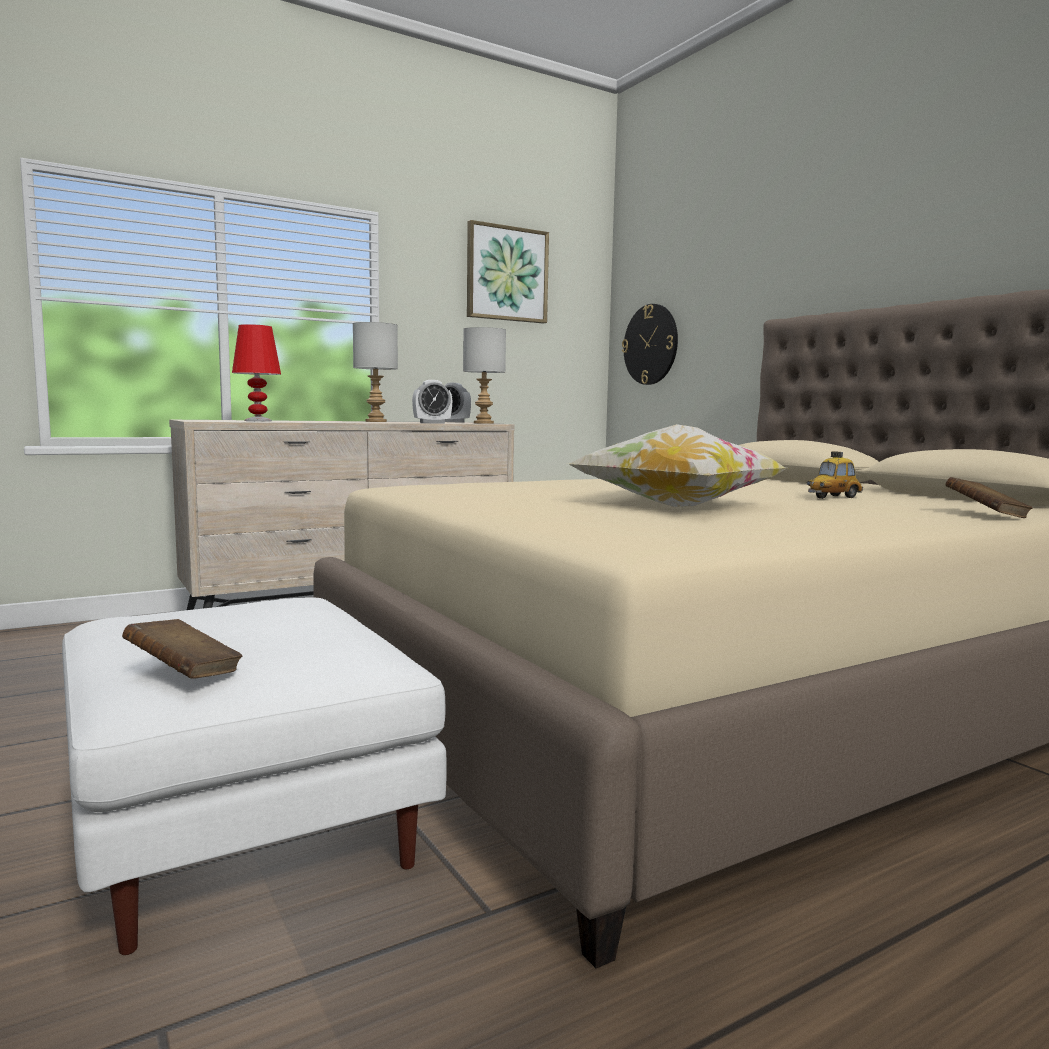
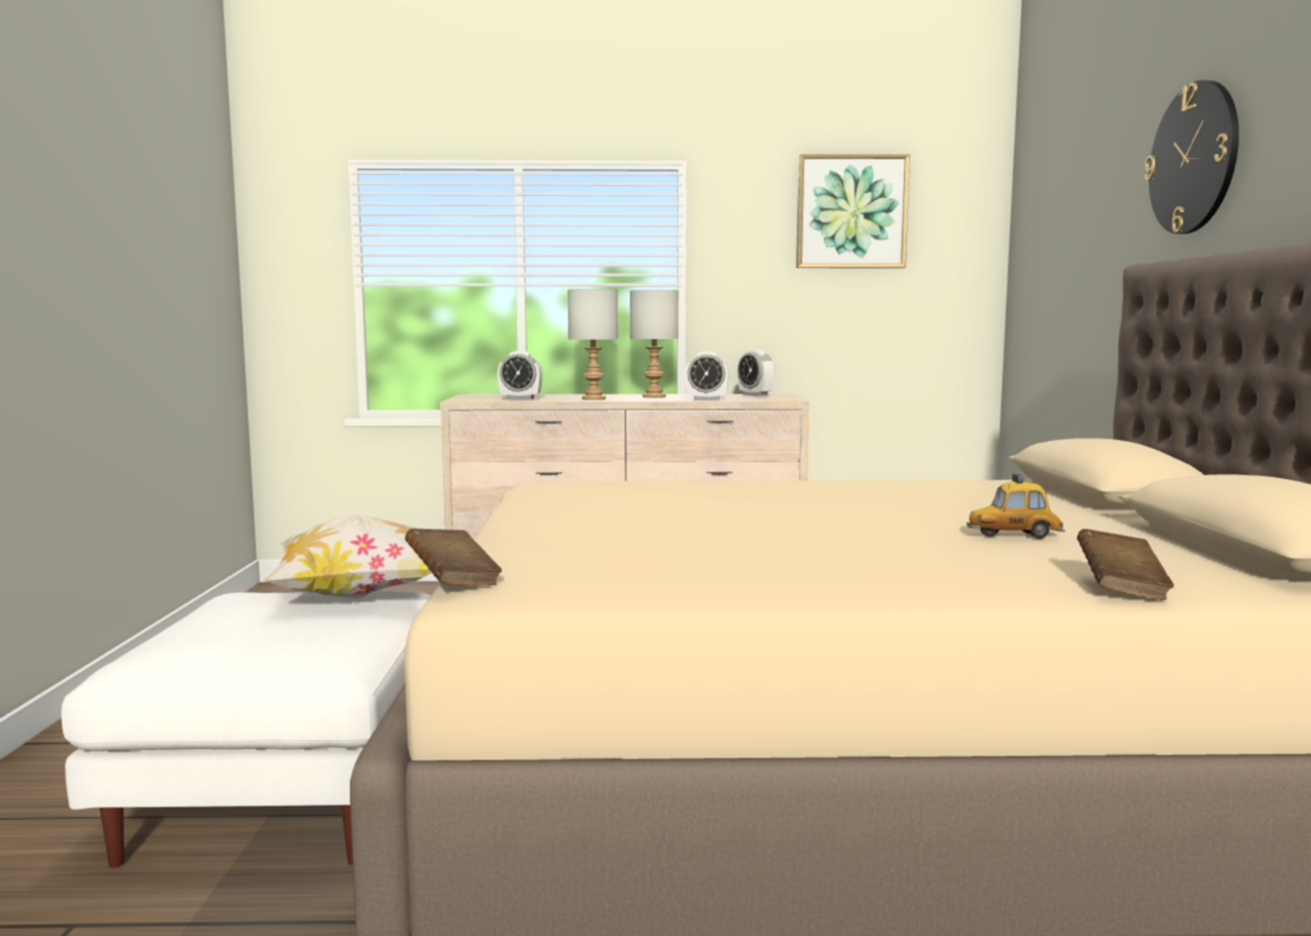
camera: 30 degrees right, 0 degrees up
brown book [122,619,243,679] -> brown book moved to [405,529,502,585]
red table lamp [232,324,281,421] -> alarm clock [497,351,542,400]
grey table lamp [463,327,506,424] -> grey table lamp moved to [568,289,618,400]
pillow [569,424,787,507] -> pillow moved to [263,514,432,599]
wall clock [622,304,678,385] -> wall clock moved to [1145,80,1239,234]

